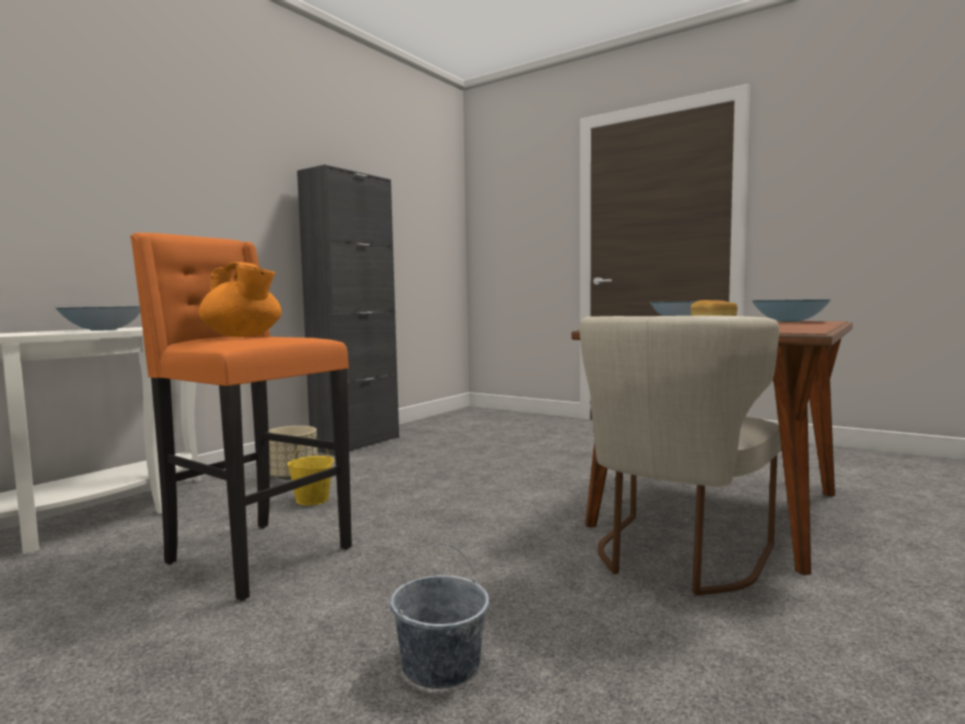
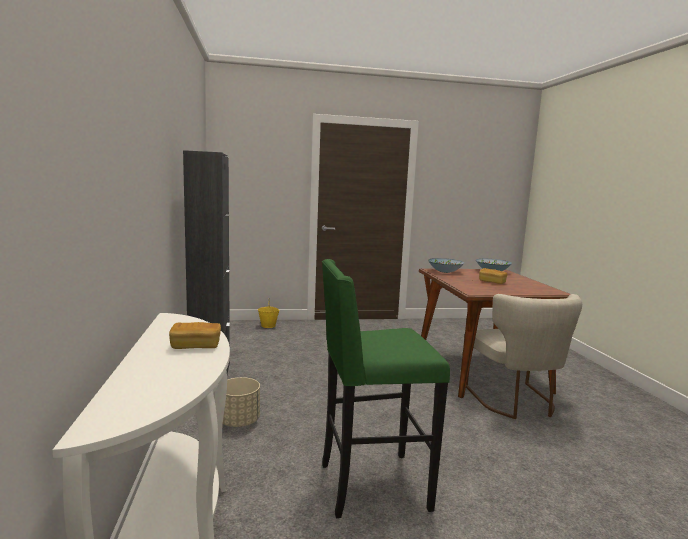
camera: 45 degrees left, 5 degrees up
bowl [56,306,140,331] -> bread [169,322,221,349]
orange stool [130,233,352,601] -> green stool [322,259,450,518]
orange teapot [199,262,282,337] -> none
yellow bucket [287,435,334,506] -> yellow bucket moved to [258,305,280,328]
grey bucket [390,544,489,689] -> none

